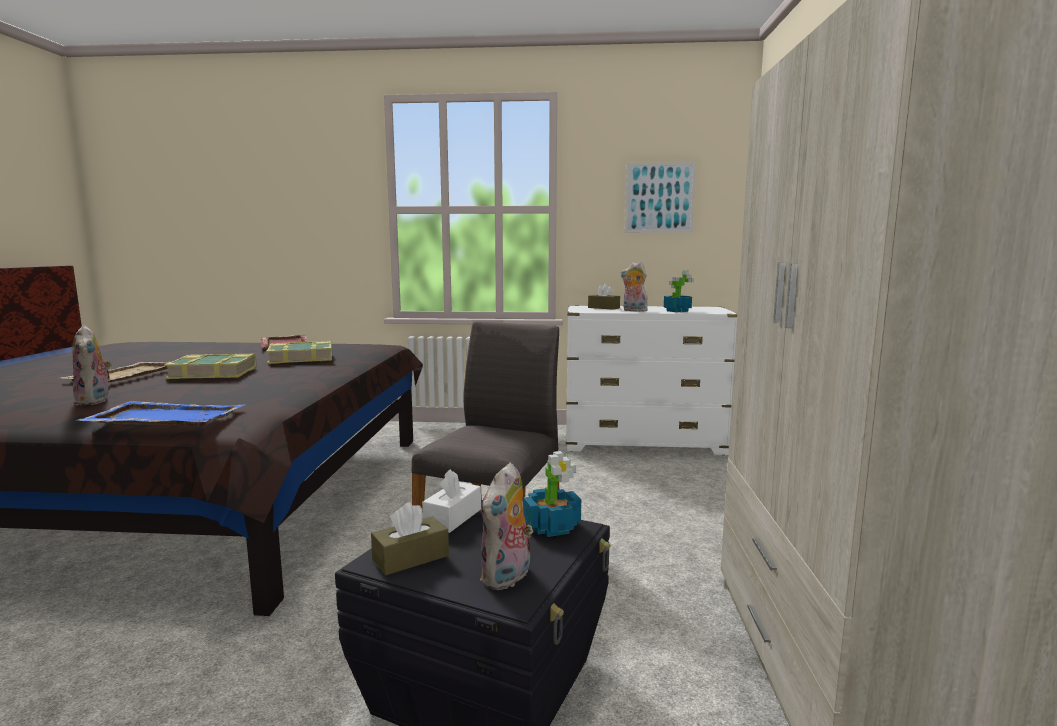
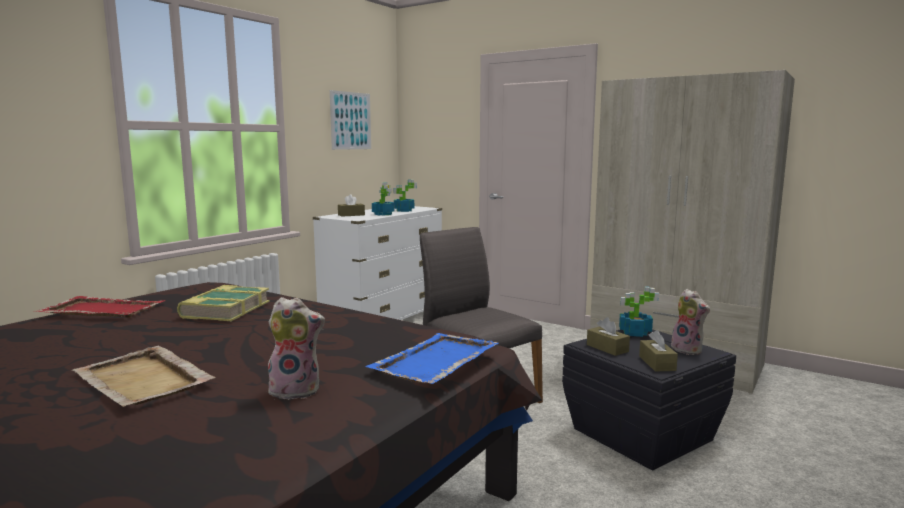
camera: 60 degrees left, 0 degrees up
book [164,354,256,379] -> none
white tissue box [422,469,481,533] -> brown tissue box [587,317,630,356]
plush toy [621,262,649,312] -> potted plant [372,182,395,216]

